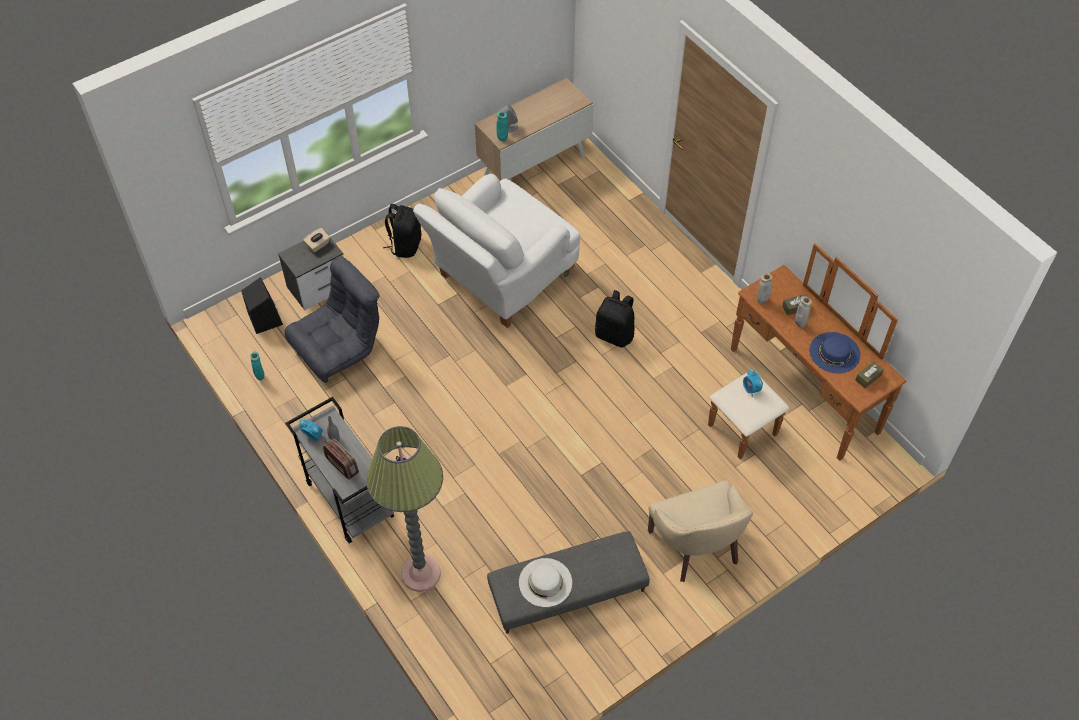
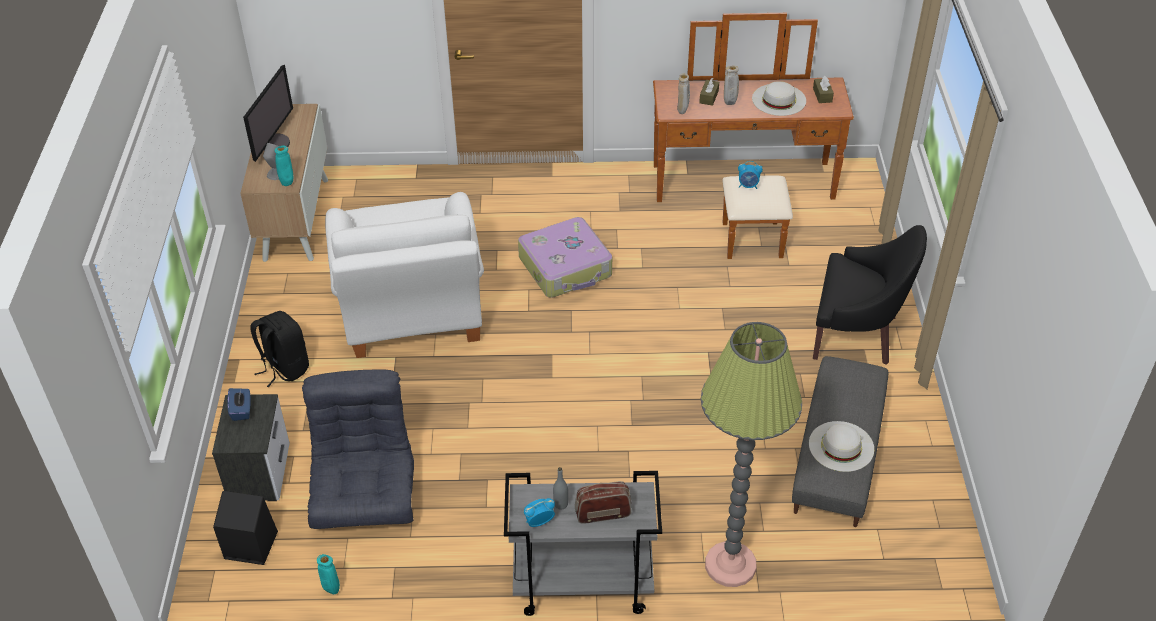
camera: 55 degrees left, 10 degrees down
beige tissue box [303,228,330,253] -> blue tissue box [228,388,250,421]
black backpack [595,290,635,348] -> suitcase [518,217,612,298]
beige armchair [648,480,753,582] -> black armchair [813,225,927,365]
blue hat [810,332,860,373] -> white hat [752,81,806,116]
none -> monitor [243,65,293,162]

